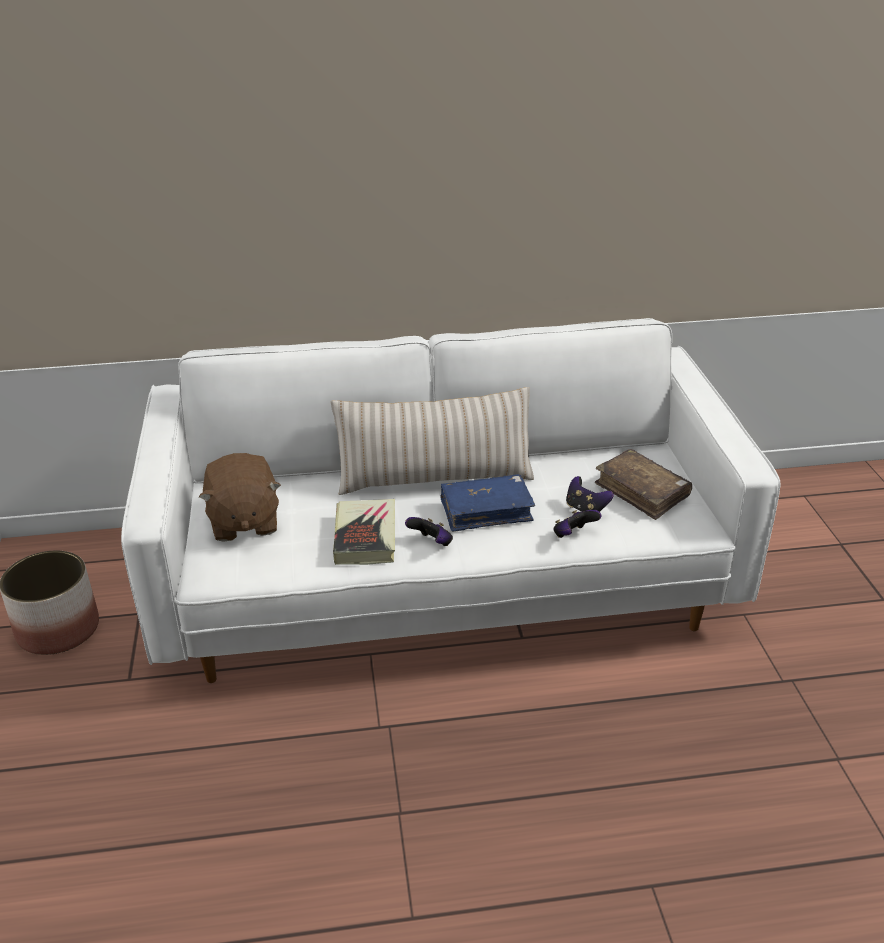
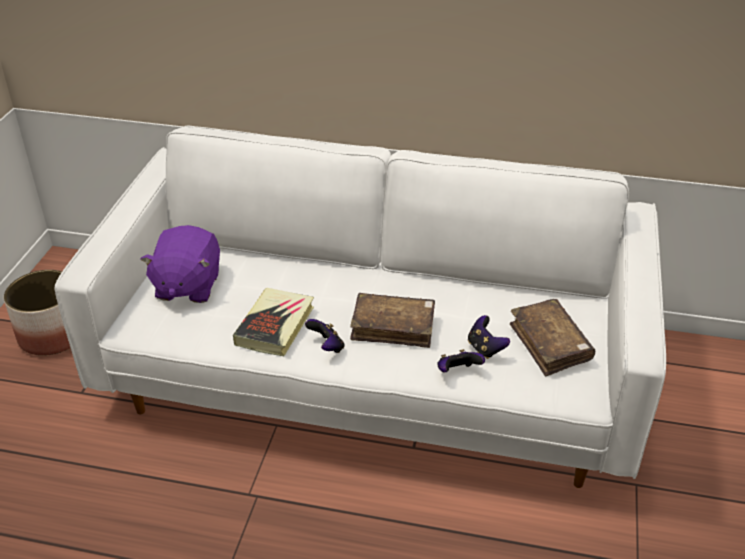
camera: 20 degrees right, 5 degrees up
brown plush toy [199,453,281,542] -> purple plush toy [140,225,220,303]
beige pillow [331,387,534,495] -> none
blue book [440,474,535,532] -> brown book [350,293,435,348]

